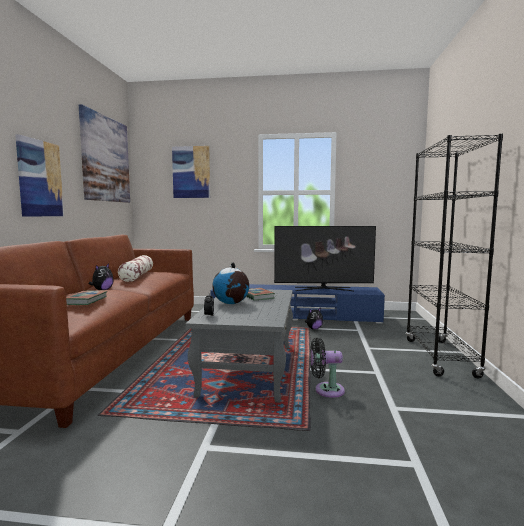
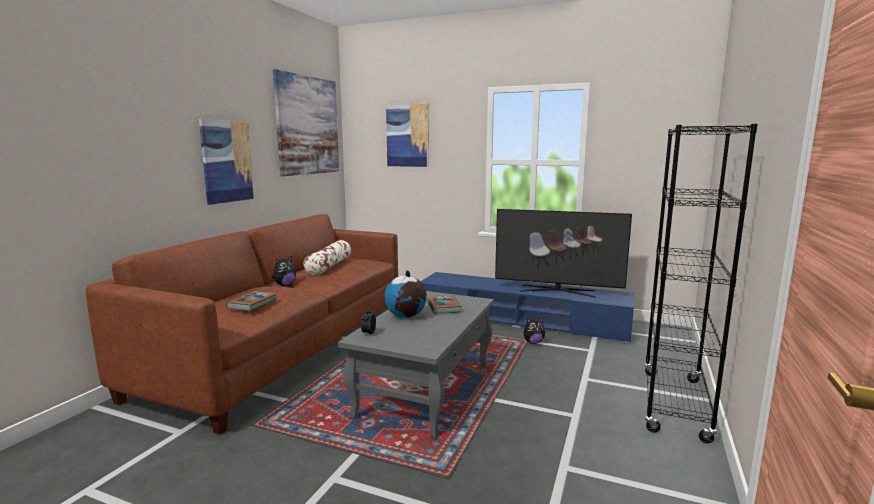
camera: 15 degrees right, 5 degrees up
black fan [310,338,345,398] -> none

